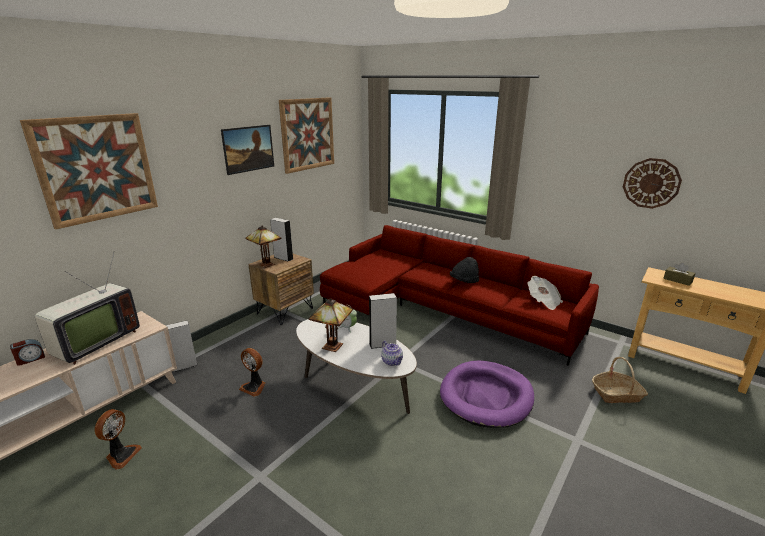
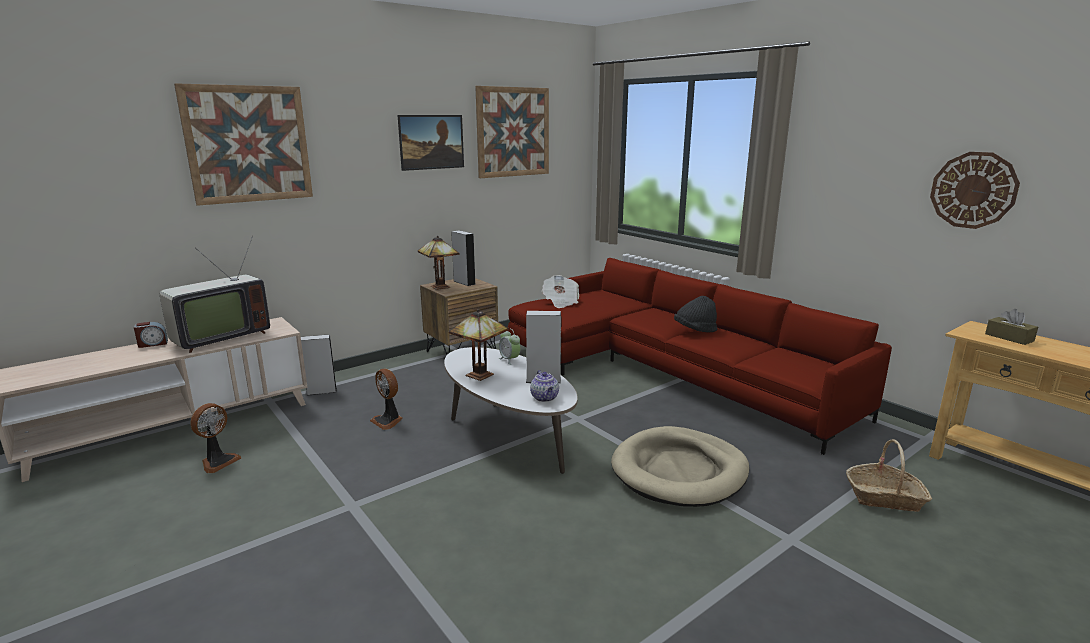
camera: 15 degrees right, 5 degrees down
purple dog bed [440,360,534,428] -> beige dog bed [611,426,750,507]
newspaper [527,276,563,310] -> newspaper moved to [542,275,579,308]

